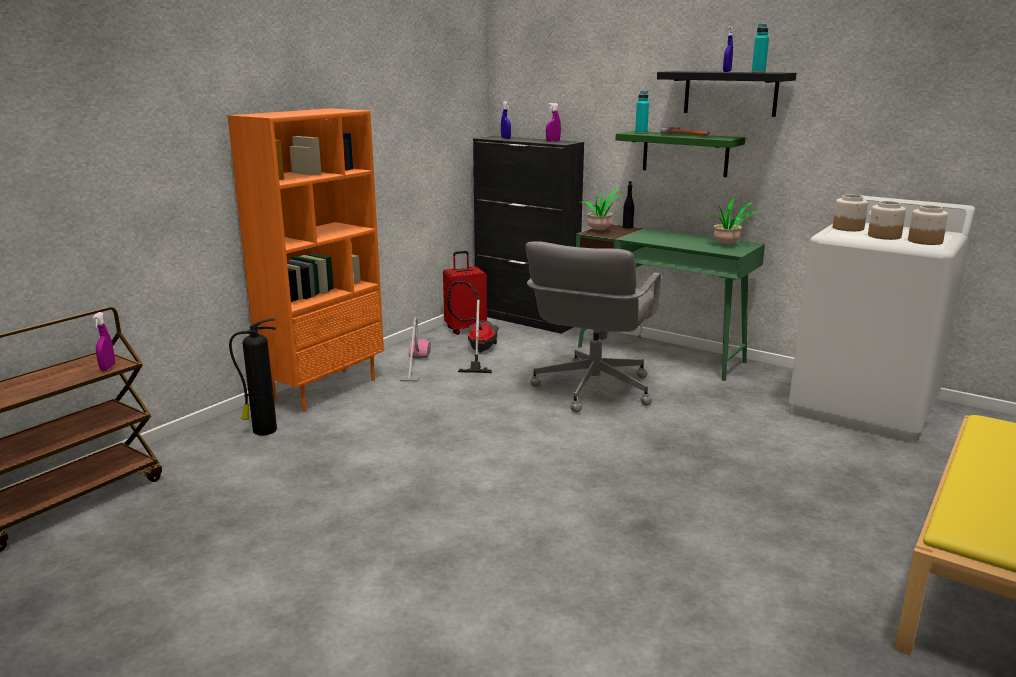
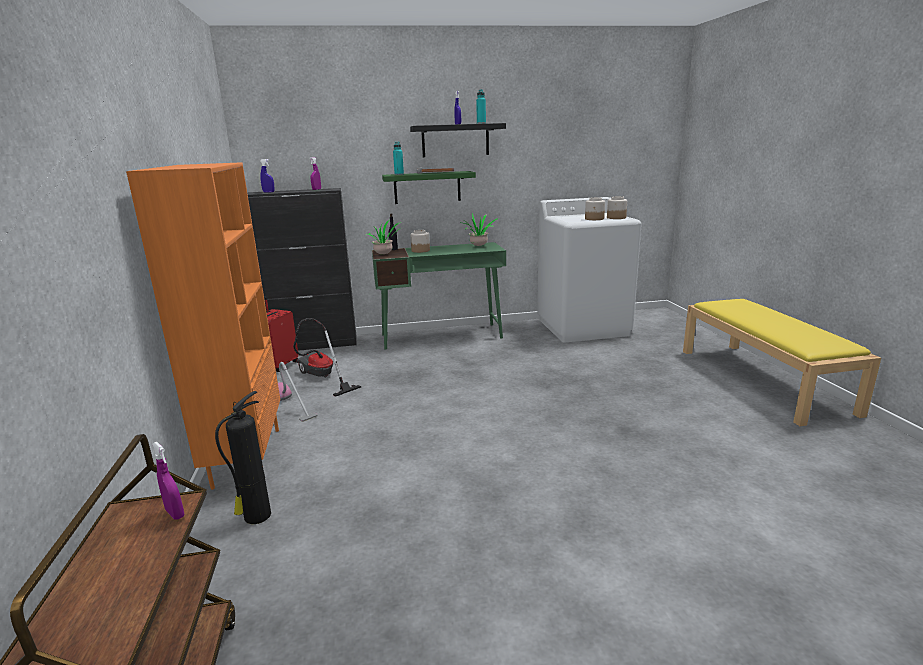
camera: 45 degrees left, 0 degrees up
grey office chair [526,241,661,413] -> none
jar [833,195,868,231] -> jar moved to [410,230,430,253]

